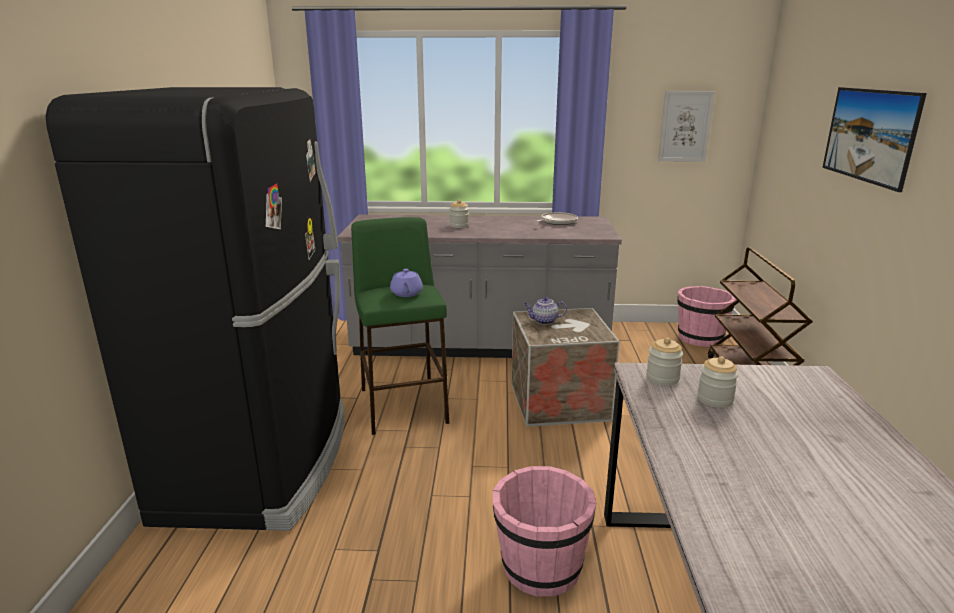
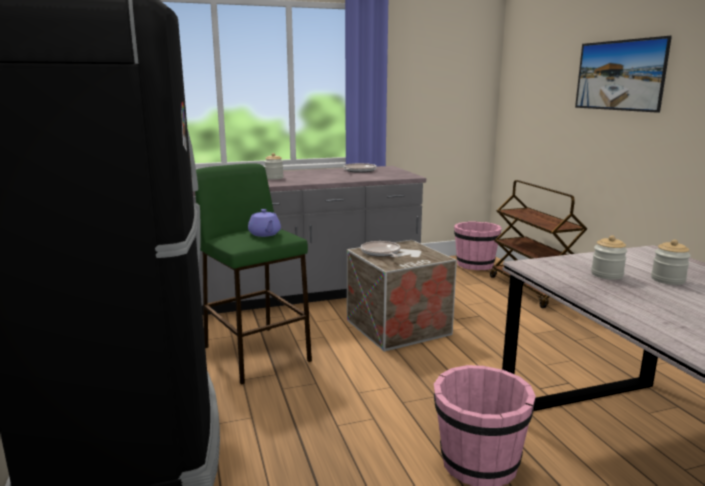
camera: 20 degrees left, 5 degrees down
teapot [524,297,567,325] -> frying pan [361,241,400,257]
jar [646,338,683,385] -> jar moved to [651,240,691,285]
picture [658,91,715,162] -> none

